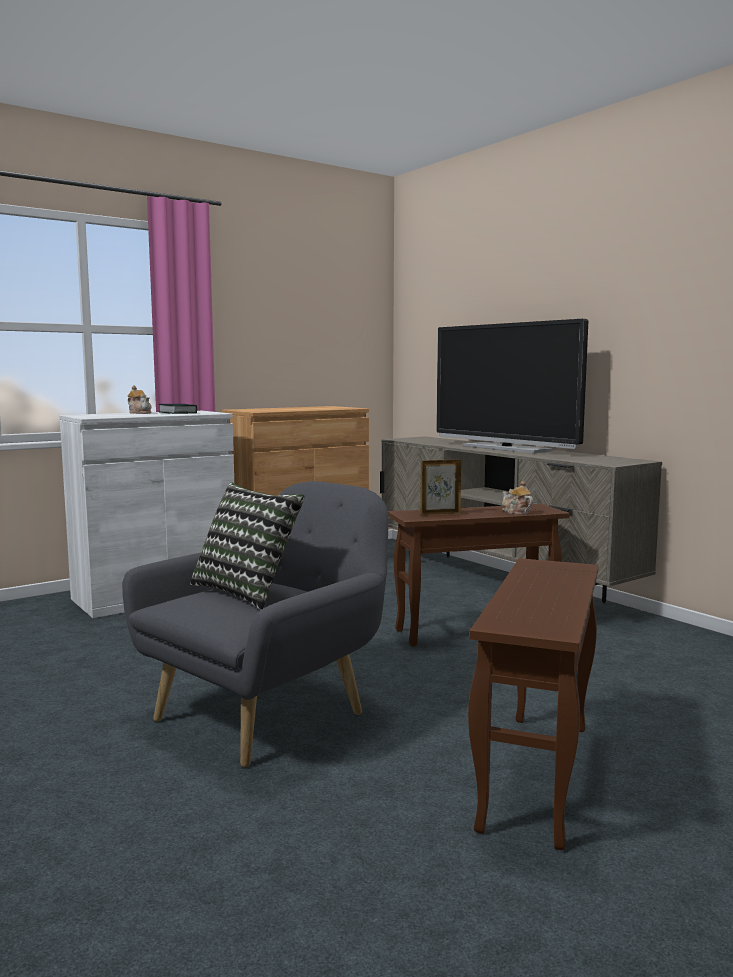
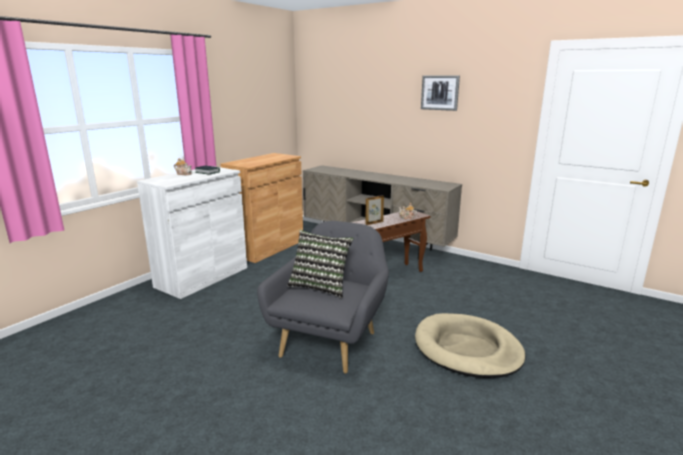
camera: 20 degrees left, 10 degrees up
television [436,319,588,453] -> none
brown side table [468,558,599,850] -> beige dog bed [415,313,526,378]
none -> picture [421,76,460,111]

